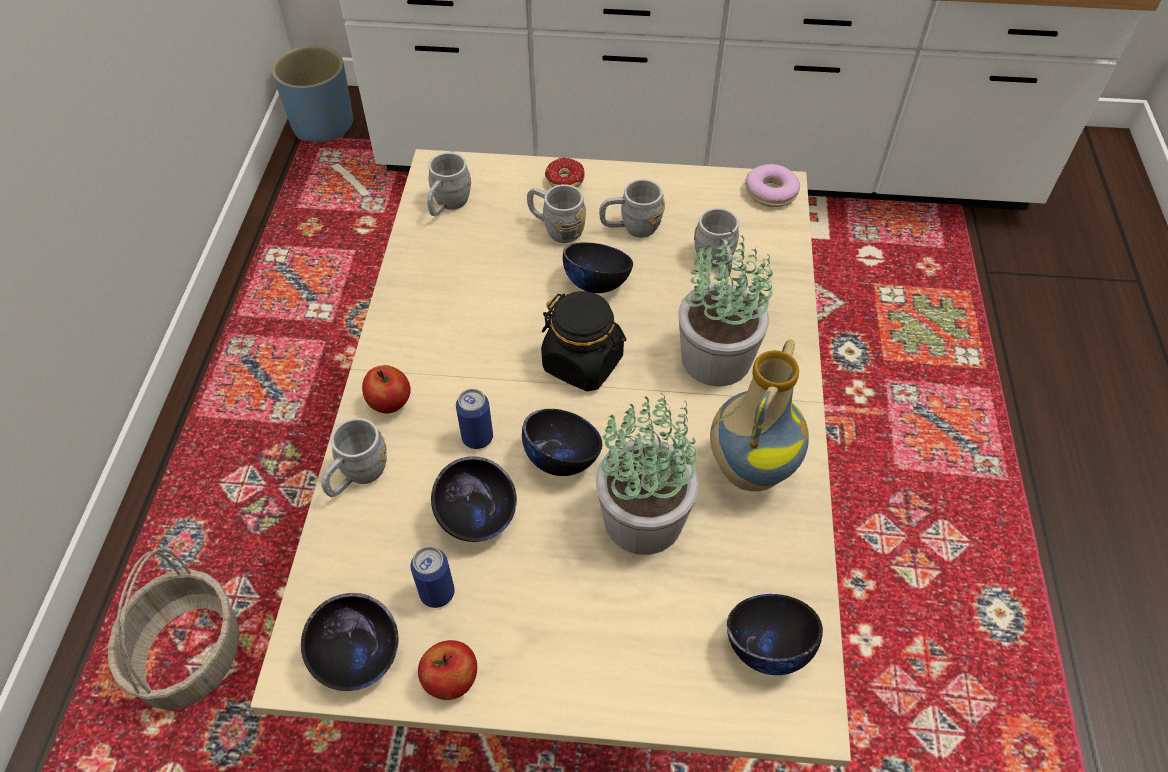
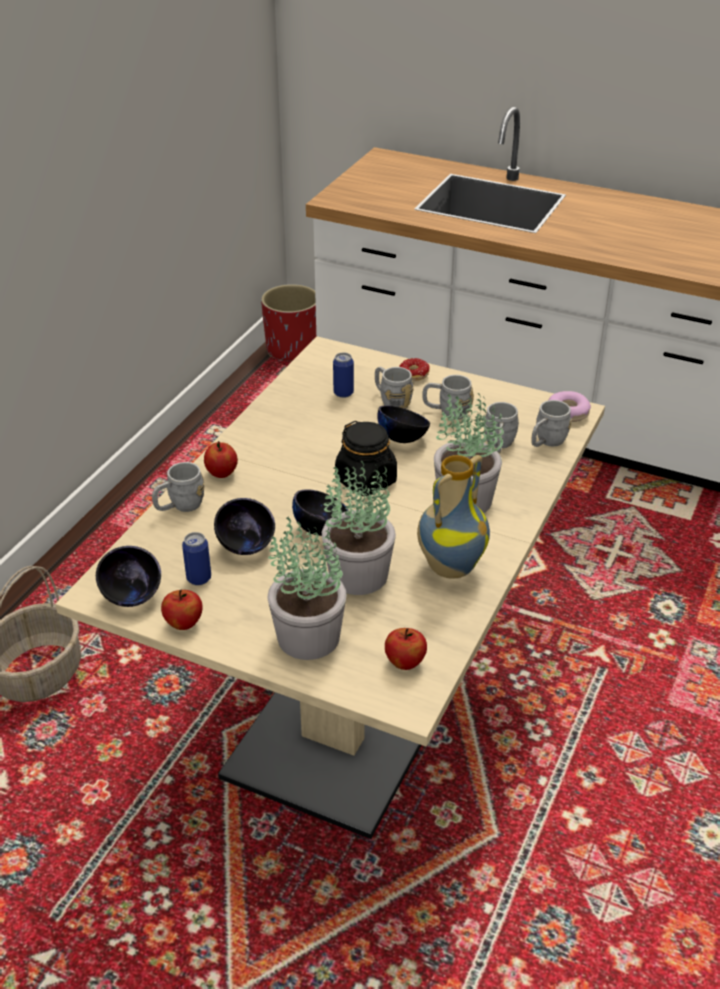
camera: 20 degrees right, 15 degrees down
blue planter [272,45,353,142] -> red planter [261,284,316,361]
grey mug [427,152,471,216] -> grey mug moved to [531,400,571,447]
can [456,389,493,449] -> can moved to [333,353,354,398]
black bowl [727,594,823,675] -> apple [385,628,427,670]
none -> potted plant [268,516,346,660]

